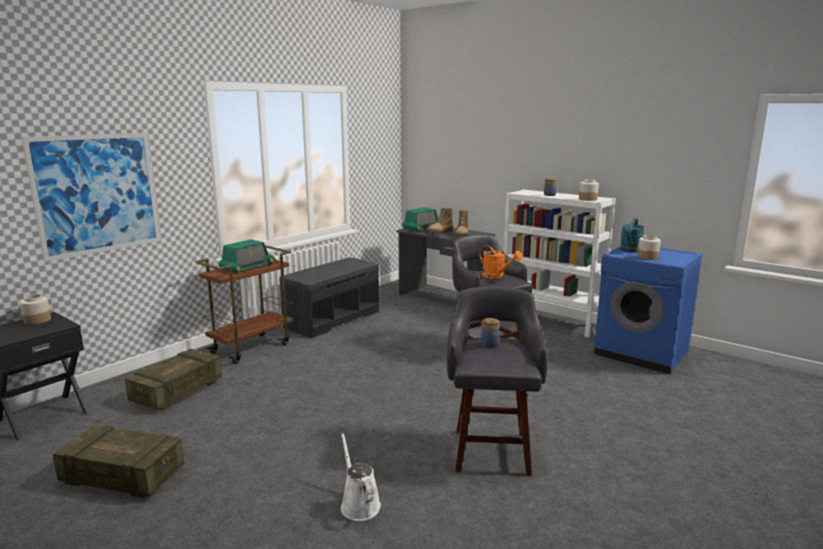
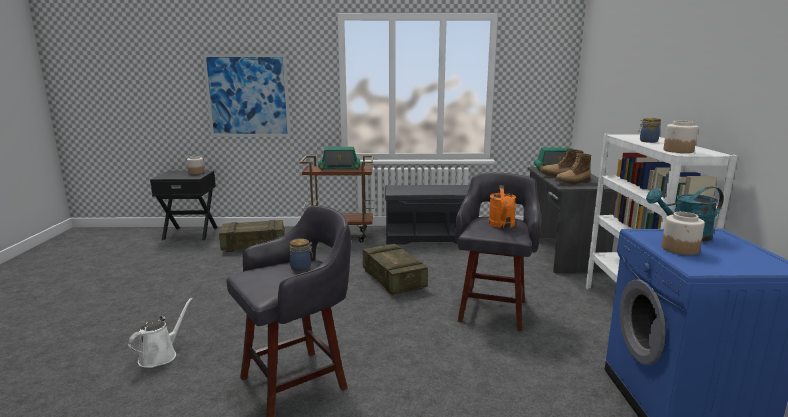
camera: 50 degrees right, 0 degrees up
crate [53,425,184,498] -> crate moved to [363,244,428,295]

